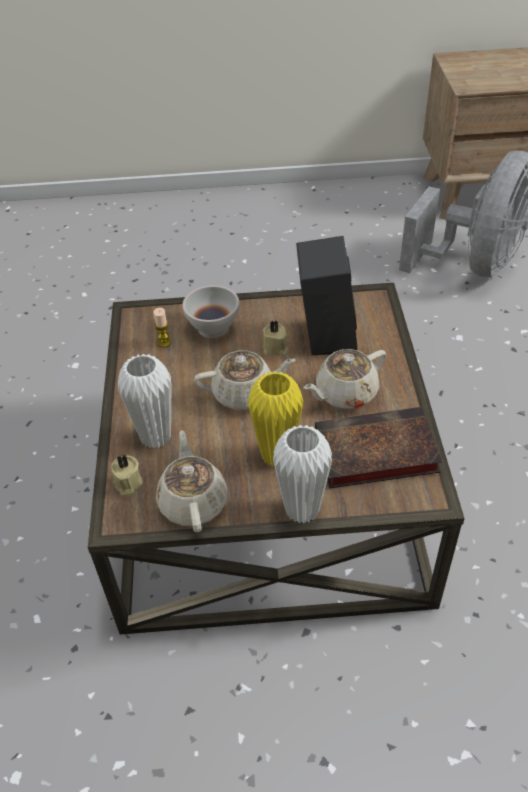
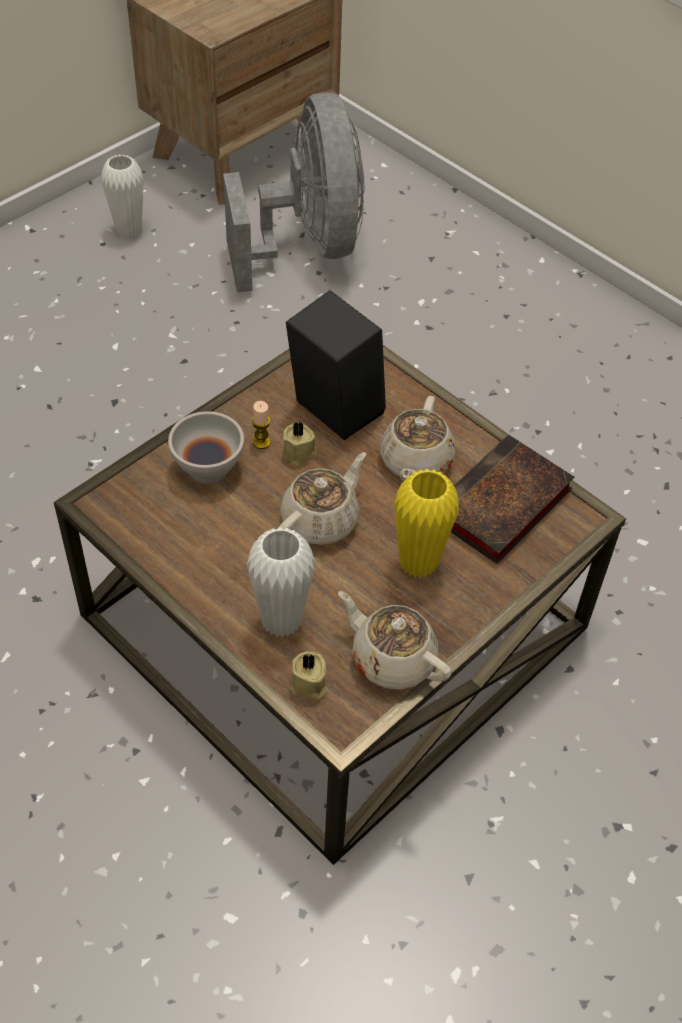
camera: 45 degrees left, 5 degrees up
candle [154,308,171,348] -> candle moved to [252,401,271,449]
white vase [273,425,332,524] -> white vase moved to [101,154,144,238]

